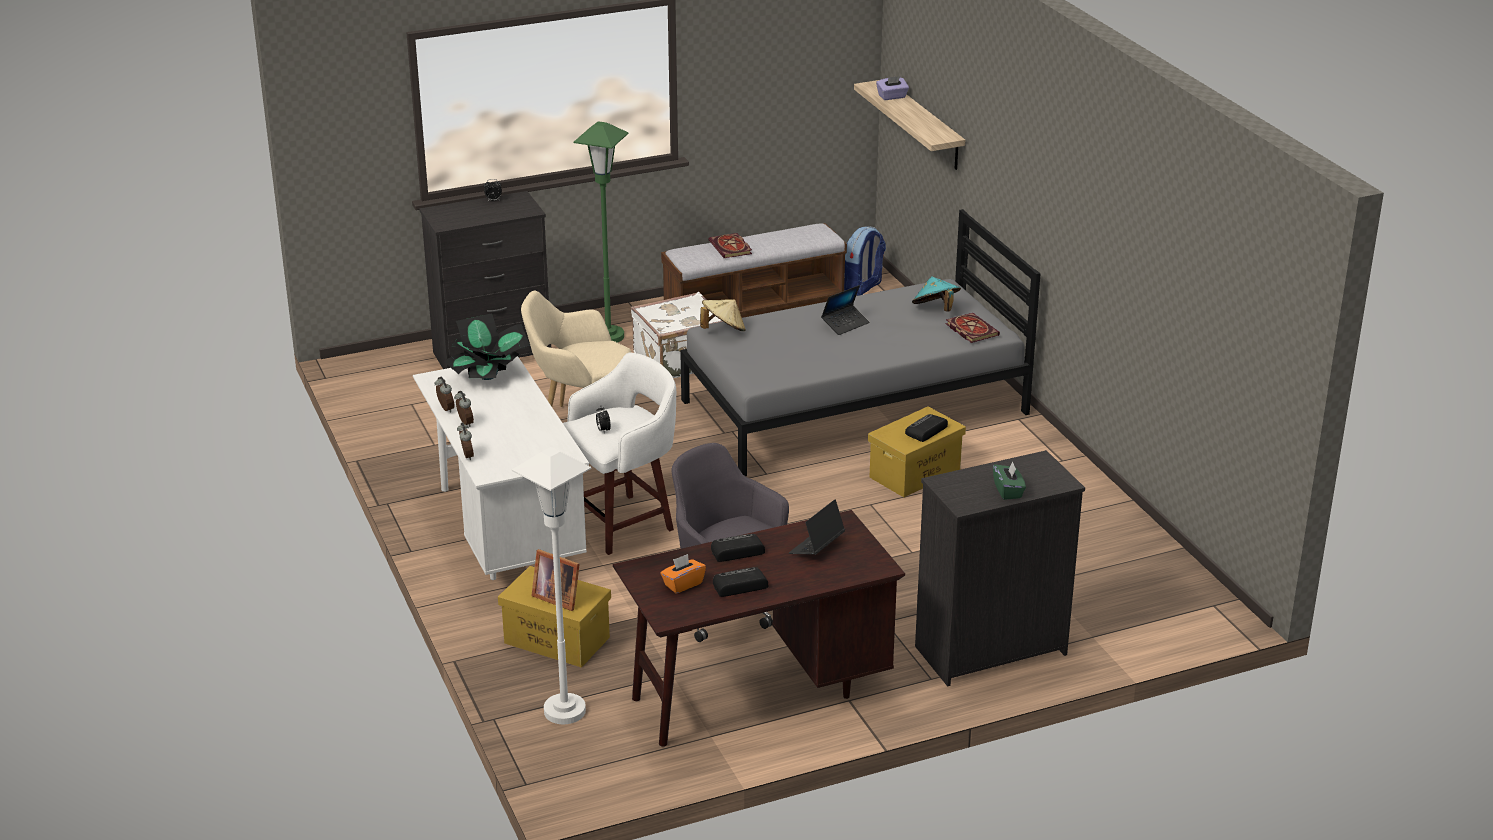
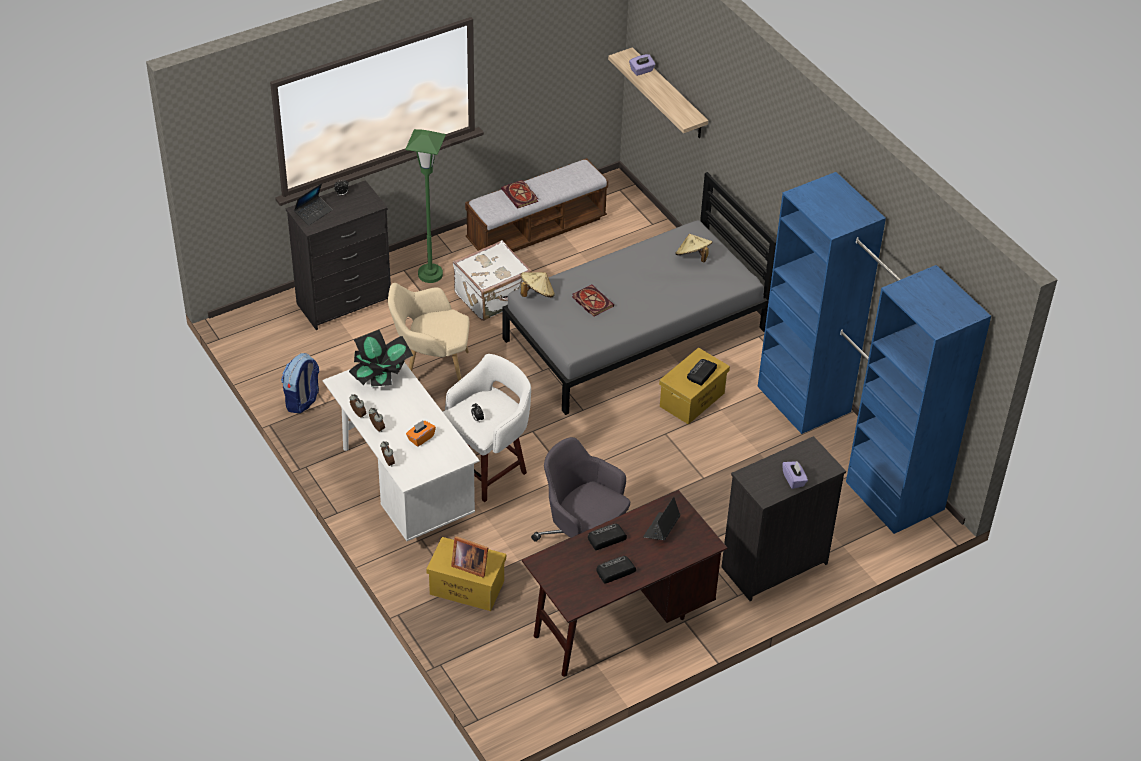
camera: 10 degrees left, 15 degrees up
white floor lamp [512,447,592,724] -> none
orange tissue box [660,554,706,593] -> orange tissue box moved to [406,420,436,447]
laptop [821,285,869,335] -> laptop moved to [294,183,332,226]
backpack [844,227,886,296] -> backpack moved to [281,353,319,413]
turquoise hat [912,276,961,312] -> beige hat [675,234,712,262]
book [946,313,1000,343] -> book moved to [572,285,614,317]
green tissue box [993,461,1026,500] -> purple tissue box [782,461,808,489]
none -> blue wardrobe [758,172,991,534]

